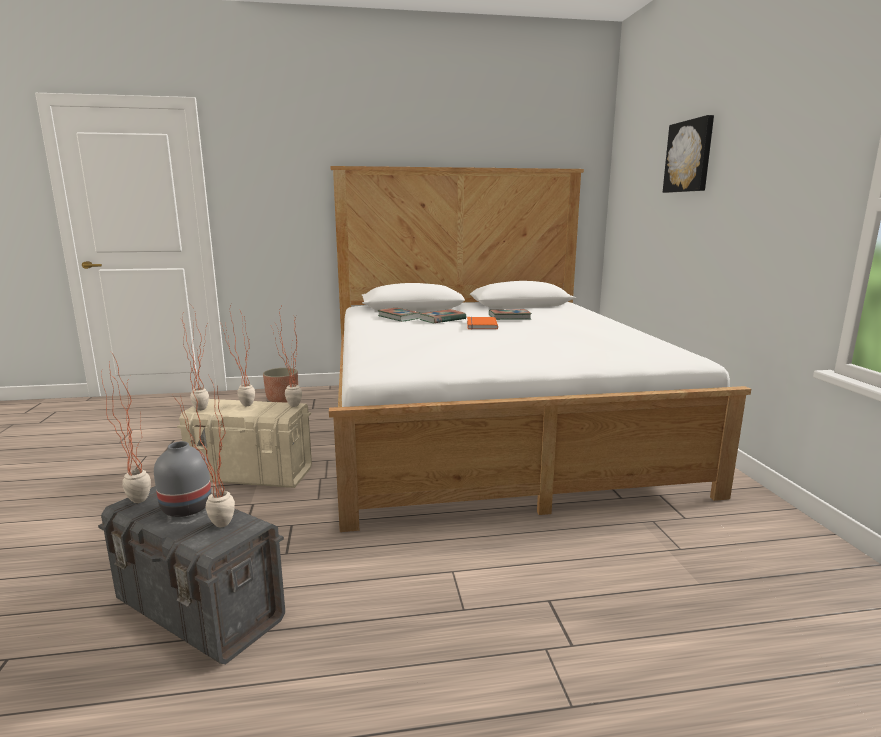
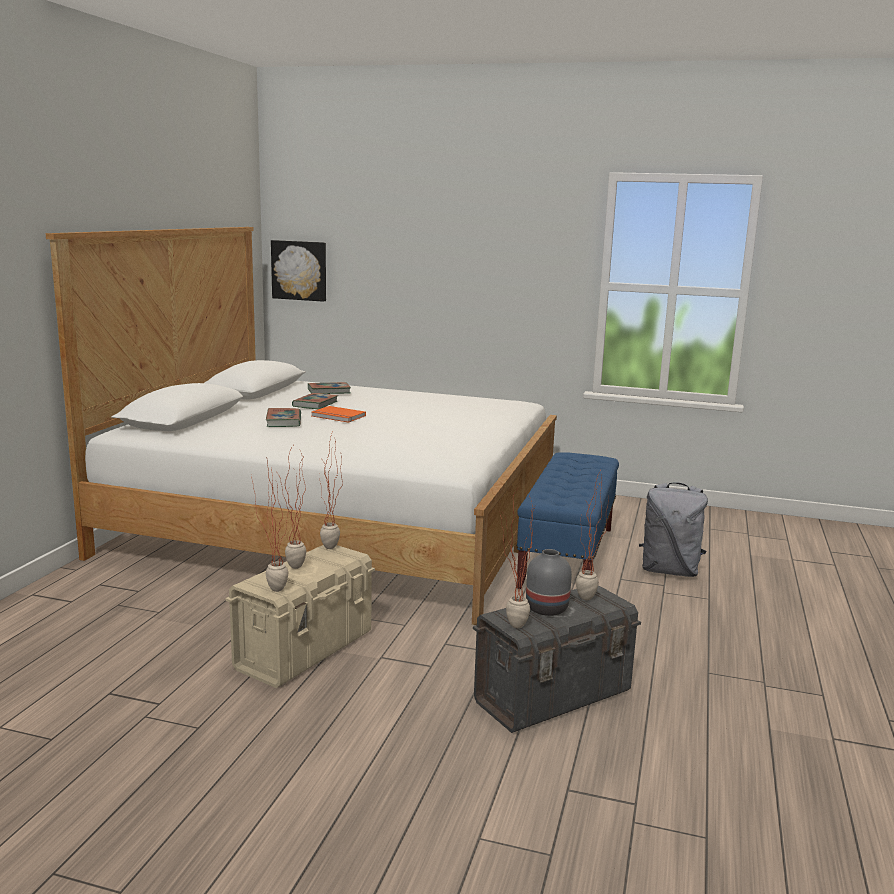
camera: 65 degrees left, 0 degrees up
planter [263,368,298,403] -> none
book [377,308,421,322] -> book moved to [308,382,351,394]
picture [663,115,714,193] -> picture moved to [271,240,326,302]
none -> blue bench [516,452,619,589]
none -> grey backpack [639,482,708,577]

